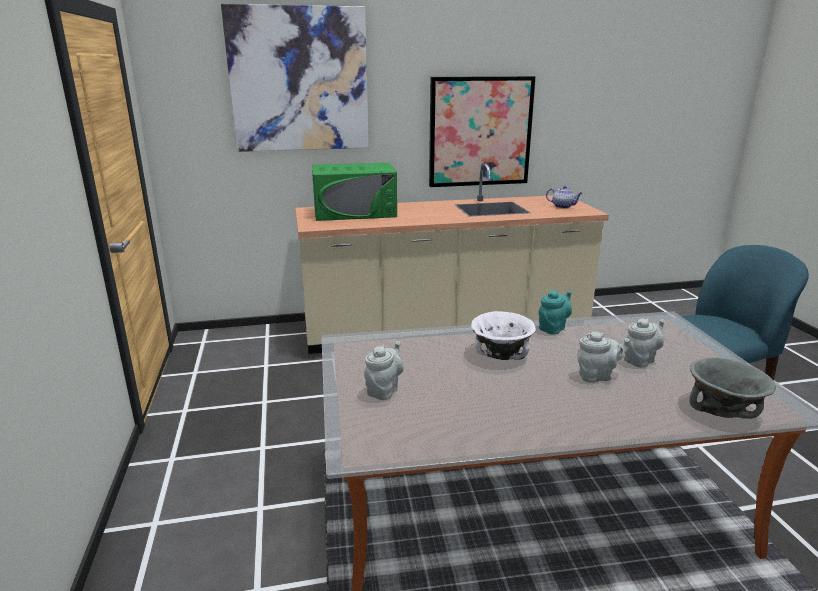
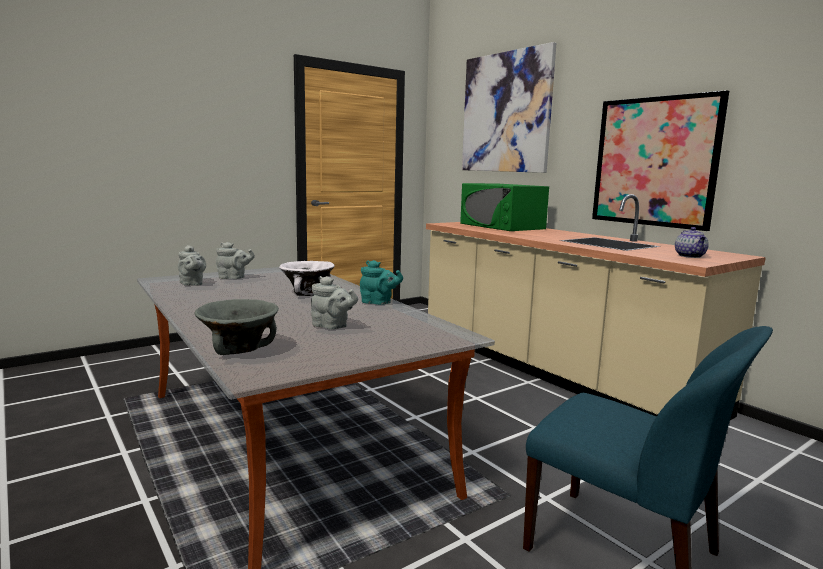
camera: 65 degrees right, 10 degrees down
grey teapot [577,332,630,383] -> grey teapot moved to [178,245,206,286]

